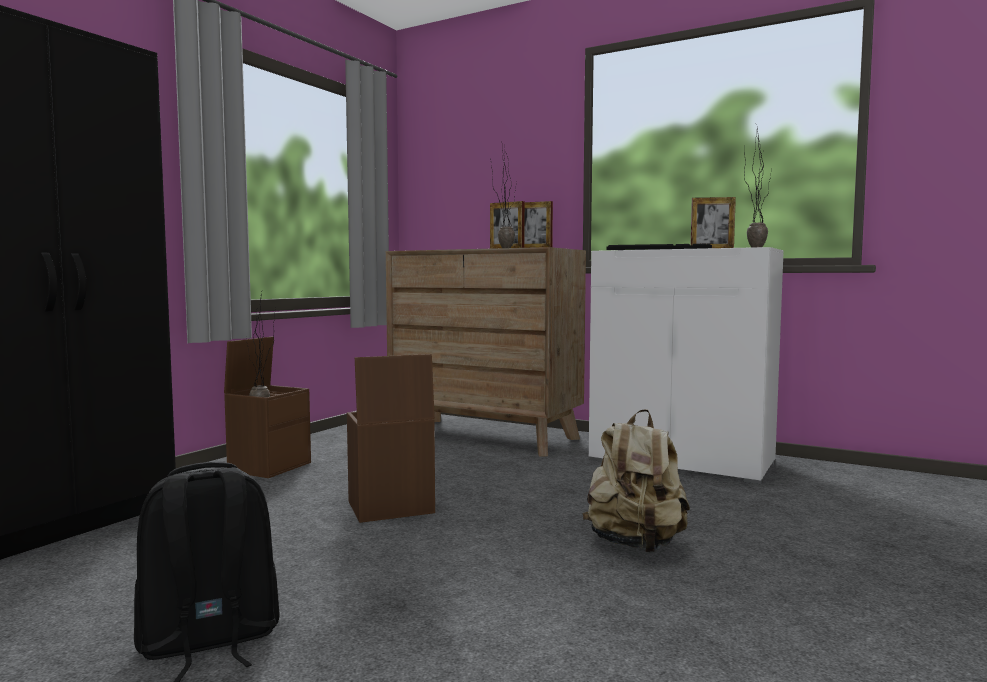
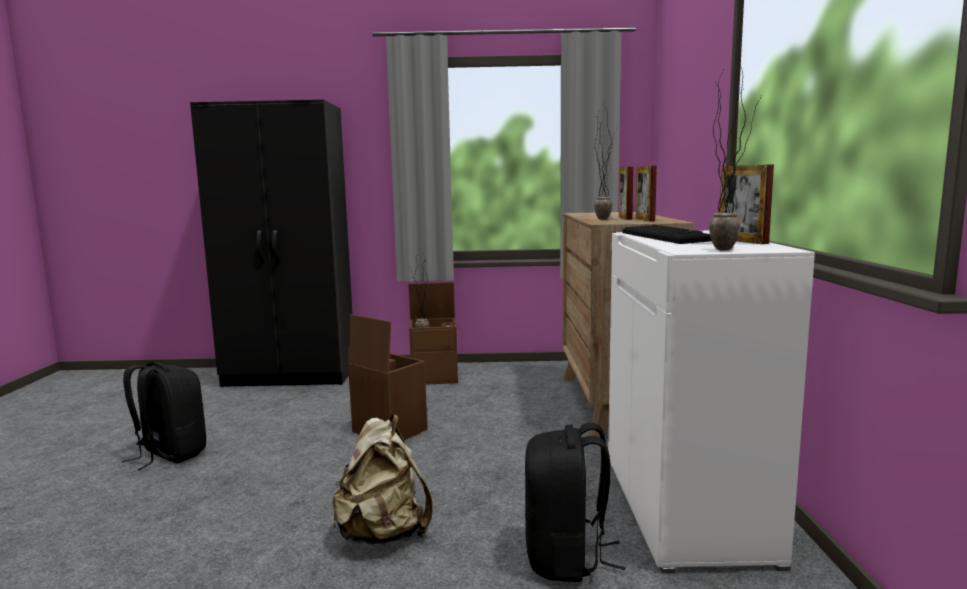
camera: 60 degrees right, 5 degrees up
none -> black backpack [525,423,625,582]

